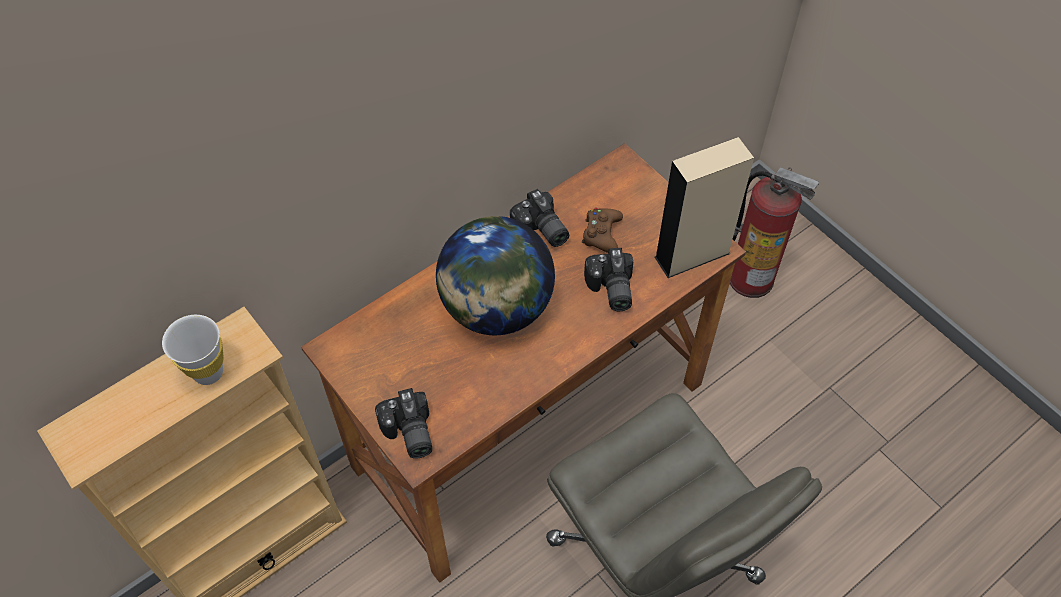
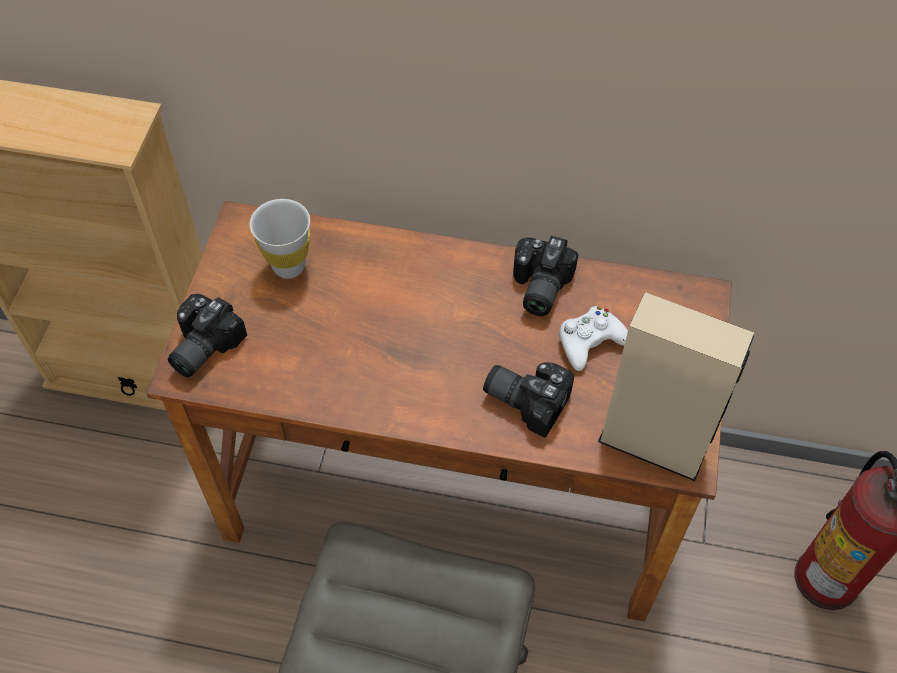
camera: 50 degrees right, 0 degrees up
white cup [162,315,224,385] -> white cup moved to [250,199,310,279]
globe [436,216,555,335] -> none
brown game controller [582,208,623,253] -> white game controller [559,306,628,371]
camera [584,248,633,311] -> camera turned 75 degrees clockwise [483,362,575,438]

